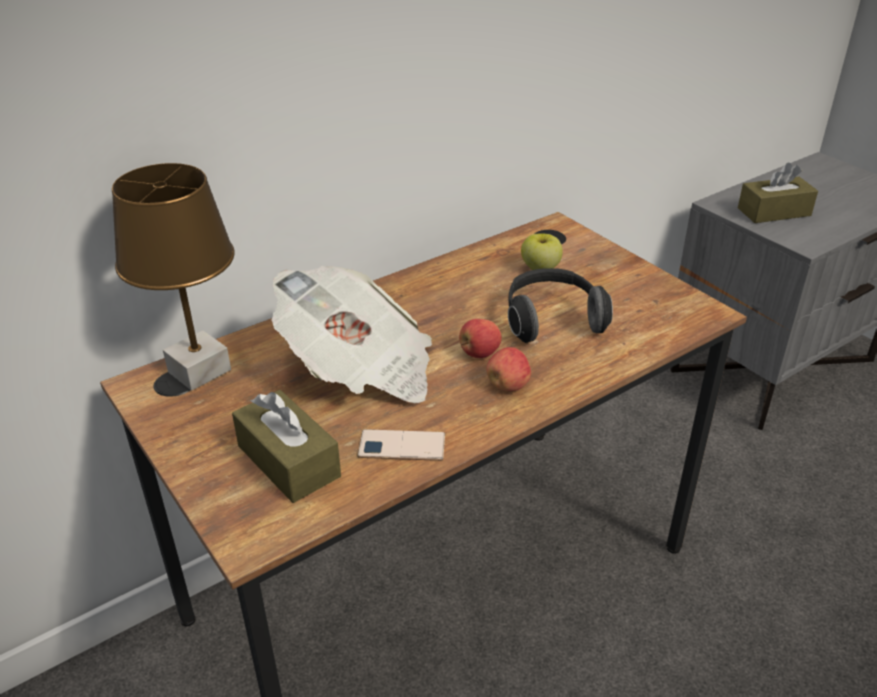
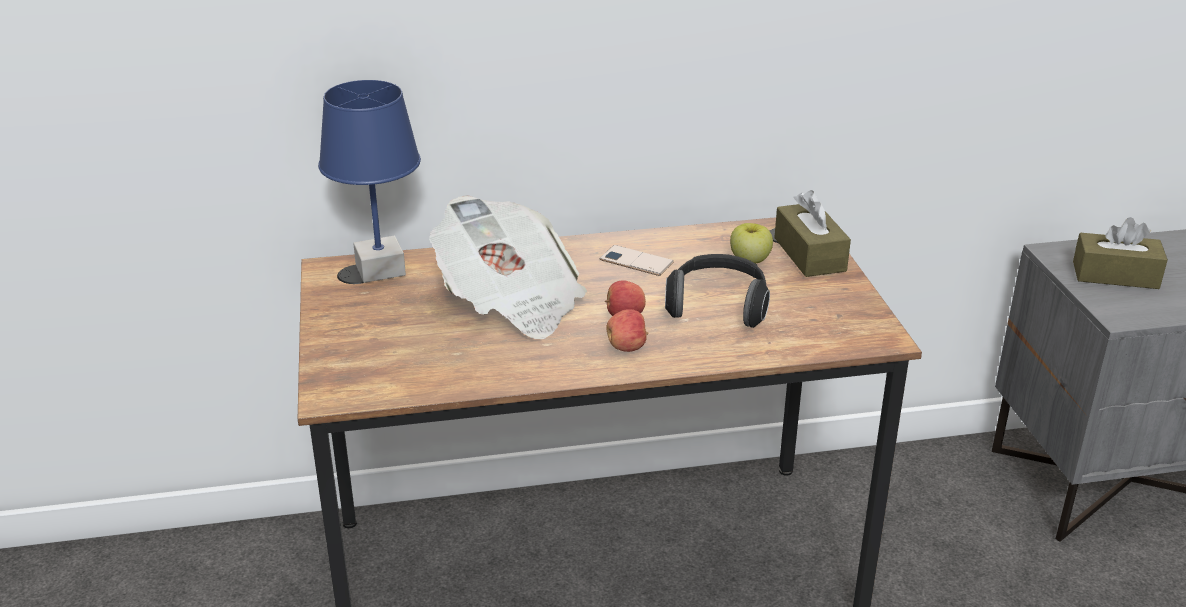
camera: 25 degrees right, 5 degrees down
brown table lamp [112,163,235,391] -> blue table lamp [318,80,421,283]
brown tissue box [232,390,341,503] -> brown tissue box moved to [774,190,851,277]
phone [358,429,445,461] -> phone moved to [599,245,674,276]

